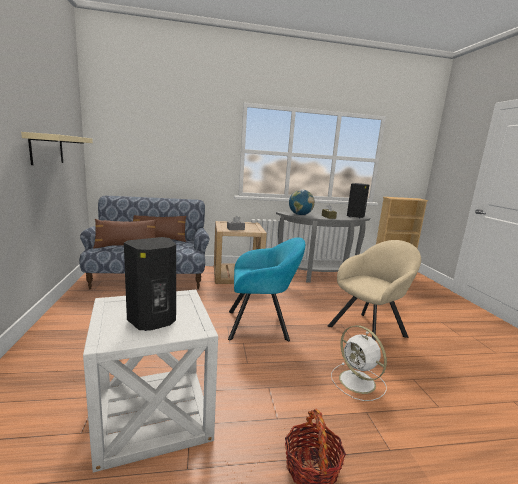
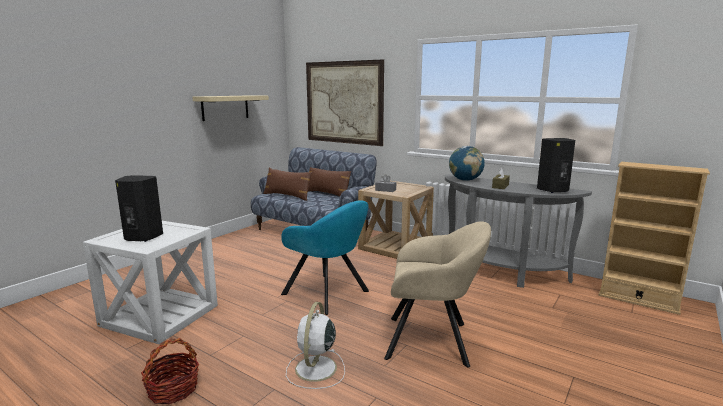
camera: 45 degrees right, 0 degrees up
none -> picture [306,59,384,146]

